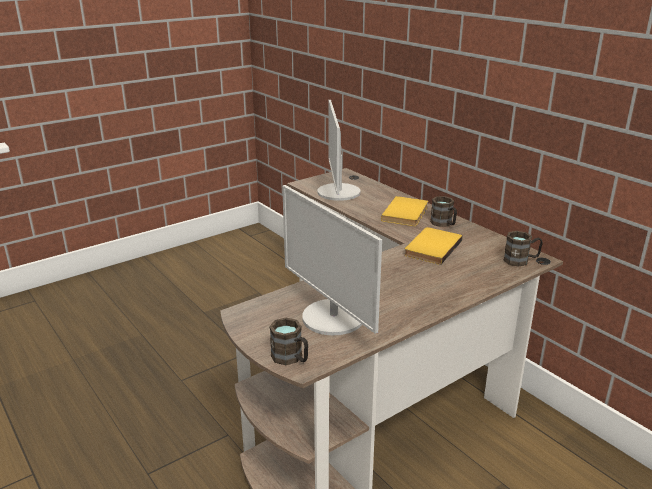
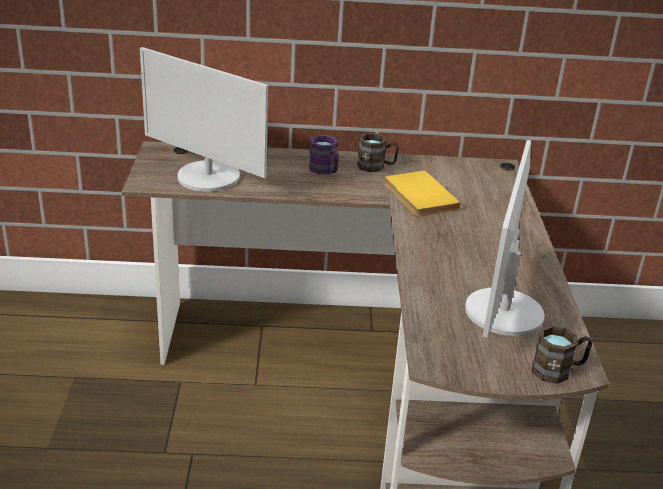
camera: 55 degrees left, 5 degrees up
monitor [282,185,382,335] -> monitor turned 105 degrees clockwise [465,140,544,338]
yellow book [381,196,428,226] -> purple mug [309,135,339,174]
brown mug [503,231,543,267] -> none

